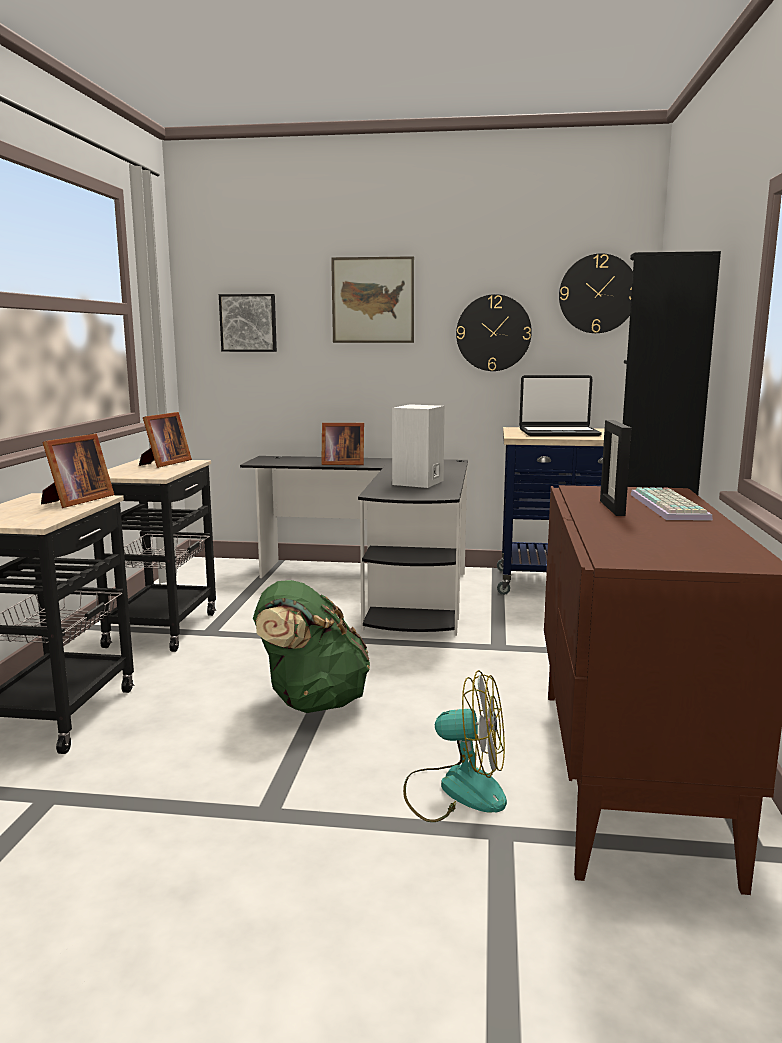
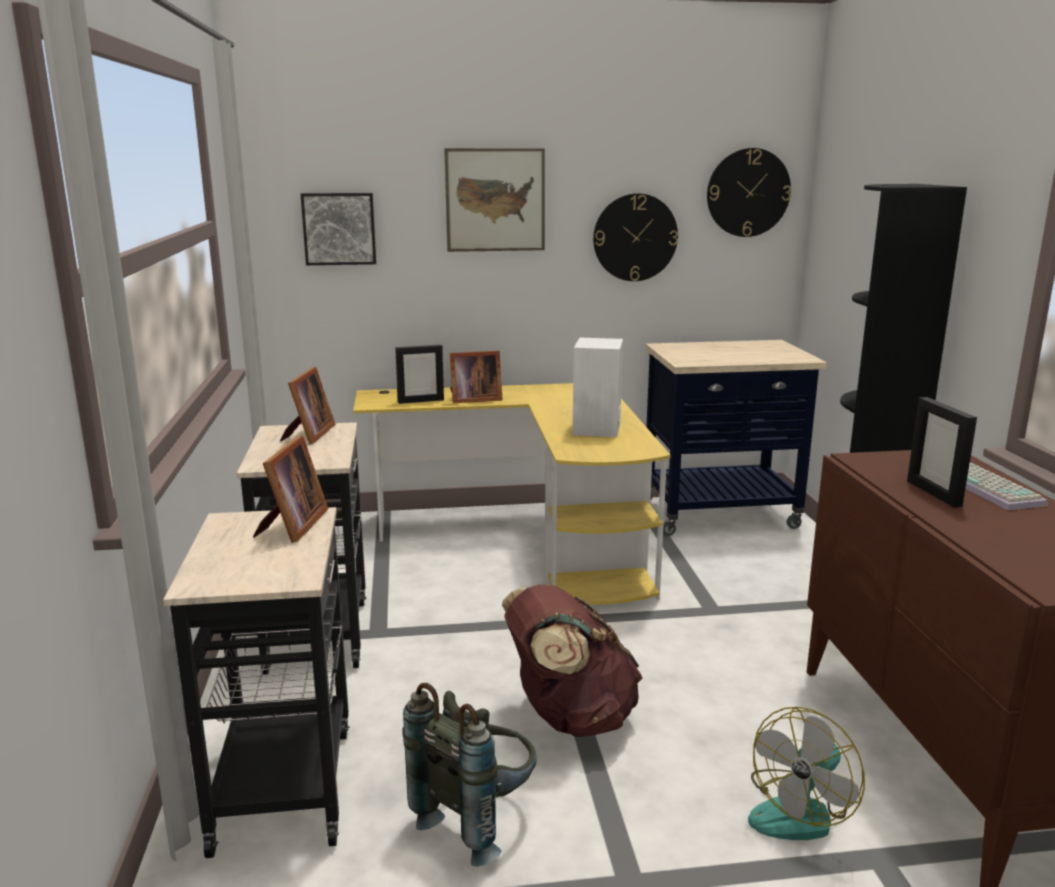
camera: 15 degrees left, 5 degrees up
black desk [240,456,468,636] -> yellow desk [353,383,671,605]
green backpack [253,580,370,713] -> brown backpack [502,584,642,737]
fan [403,670,507,822] -> fan turned 135 degrees clockwise [748,707,865,840]
laptop [519,375,602,436] -> none
none -> picture frame [395,345,444,404]
none -> grey backpack [402,683,537,867]

